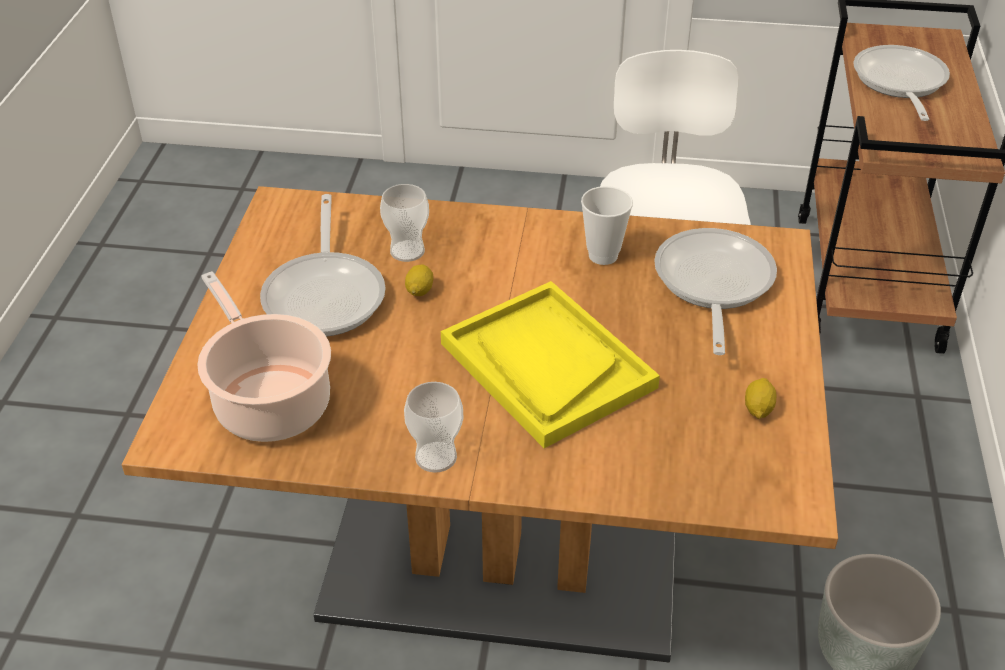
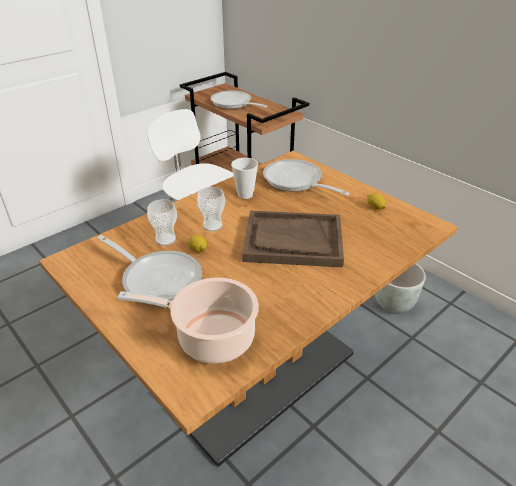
camera: 50 degrees left, 5 degrees down
cup [404,382,463,473] -> cup moved to [197,187,225,232]
yellow tray [441,281,660,448] -> brown tray [242,211,344,267]

